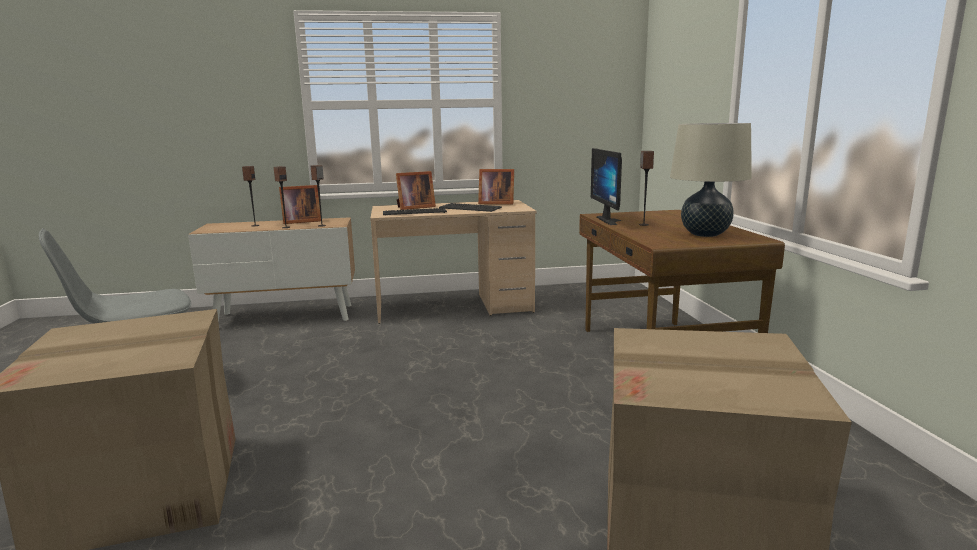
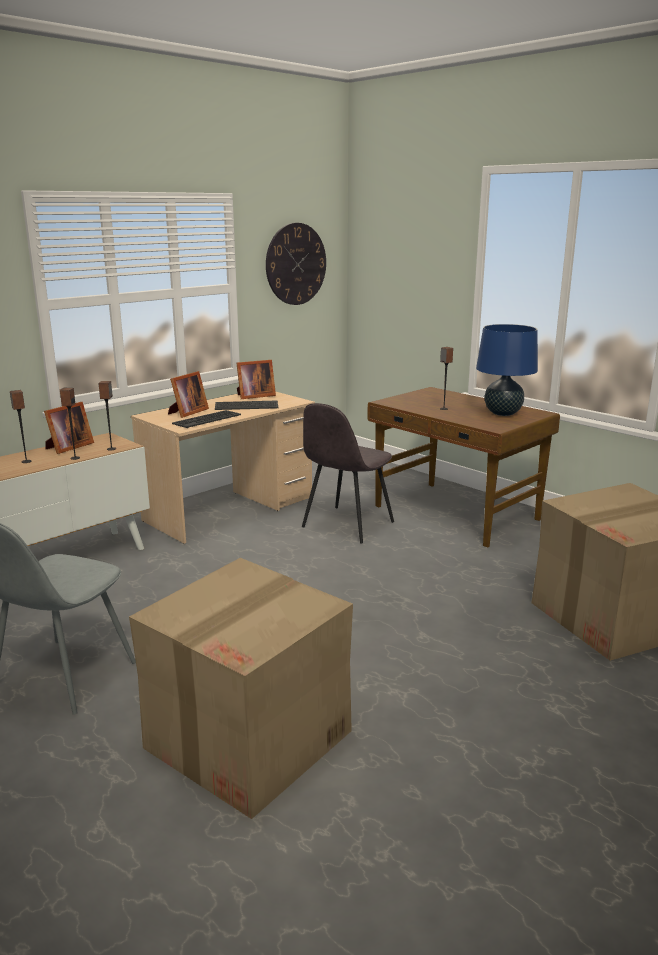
camera: 35 degrees left, 5 degrees up
monitor [591,148,622,225] -> none
beige table lamp [670,123,752,237] -> blue table lamp [476,324,538,416]
none -> wall clock [266,223,326,305]
none -> grey chair [302,403,394,543]

